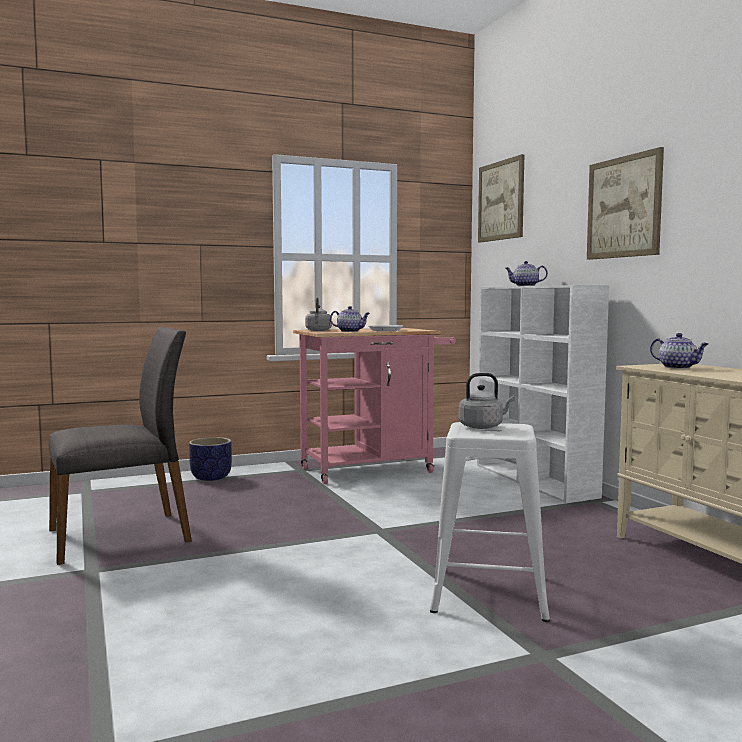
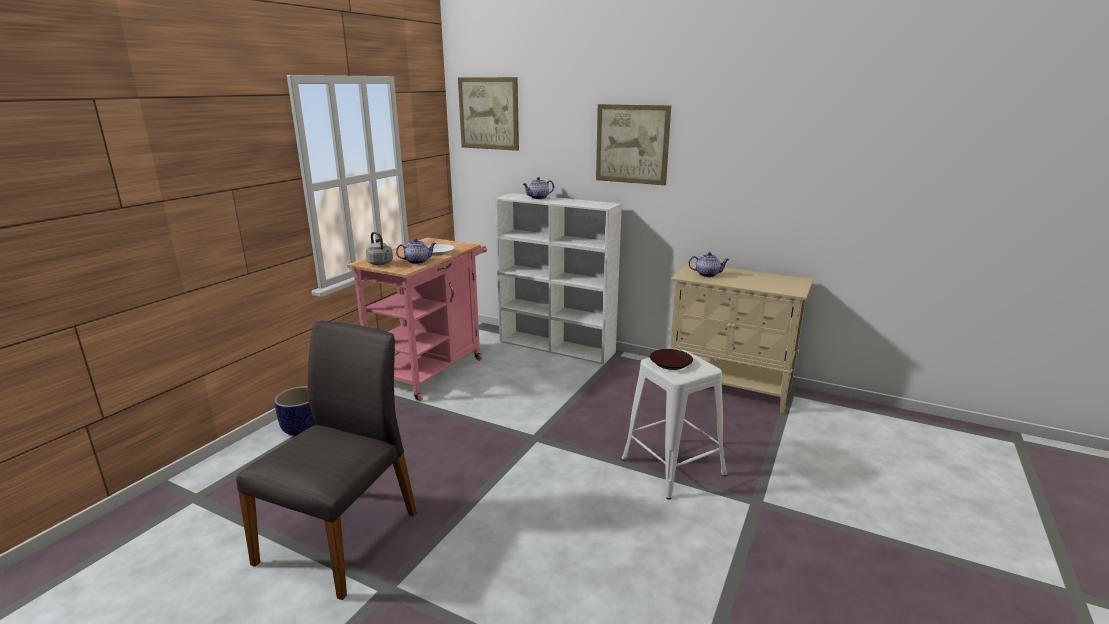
camera: 40 degrees left, 15 degrees up
grey kettle [459,373,515,429] -> brown plate [650,349,693,370]

